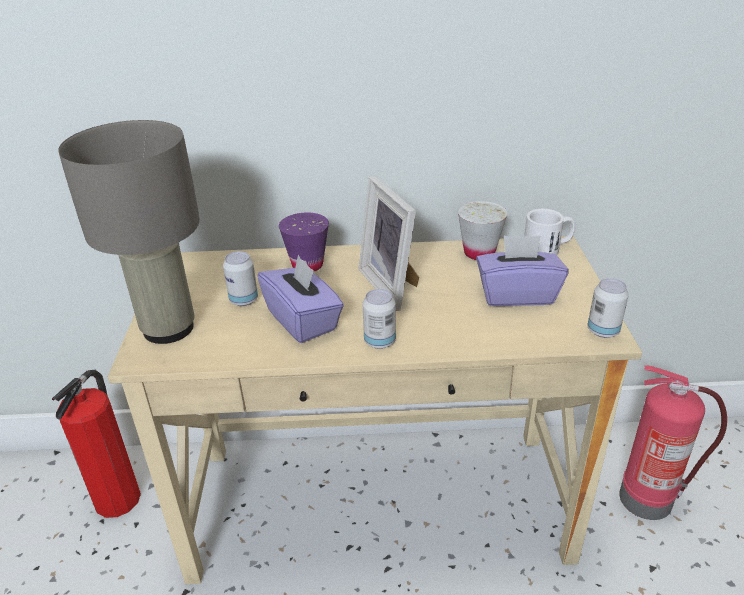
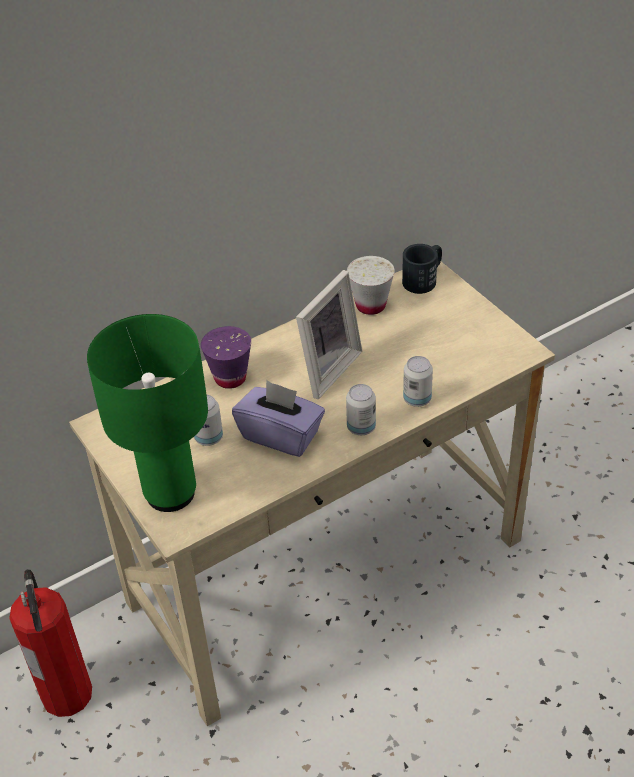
camera: 30 degrees left, 10 degrees up
grey table lamp [58,120,200,344] -> green table lamp [87,314,208,512]
picture frame [359,176,419,311] -> picture frame turned 90 degrees counterclockwise [296,270,362,399]
purple tissue box [476,236,568,306] -> none
white mug [524,209,575,255] -> black mug [402,244,442,294]
can [587,278,629,338] -> can moved to [403,356,433,407]
fire extinguisher [619,366,727,520] -> none

